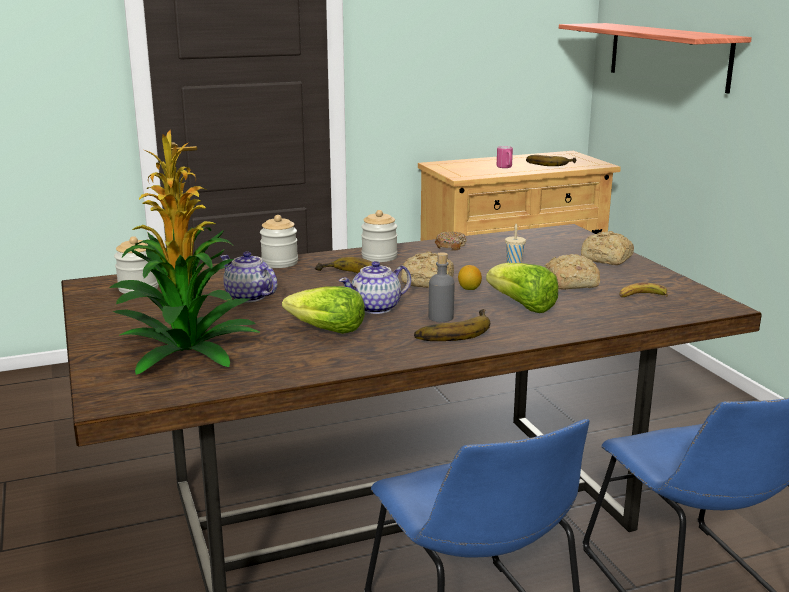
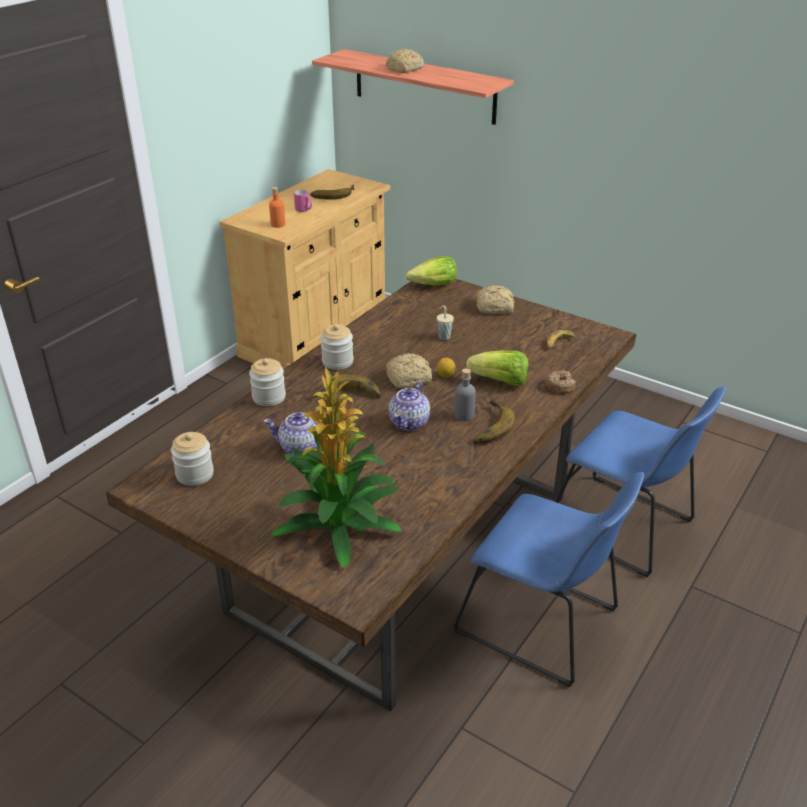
camera: 35 degrees left, 15 degrees up
lettuce [282,286,365,334] -> lettuce moved to [406,256,457,285]
donut [435,231,467,251] -> donut moved to [546,370,576,393]
bread [545,254,600,290] -> bread moved to [386,49,424,73]
none -> orange bottle [269,187,285,228]

